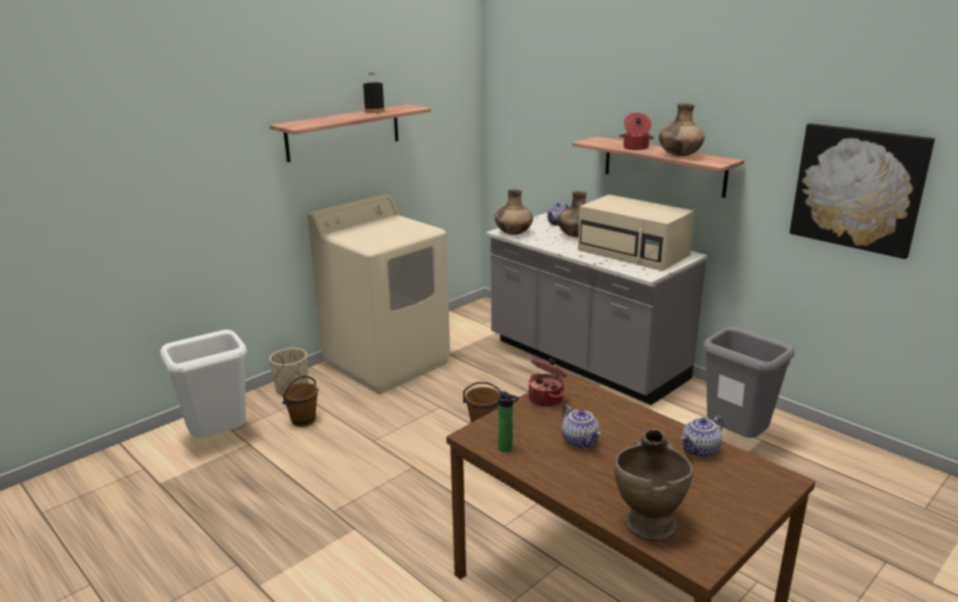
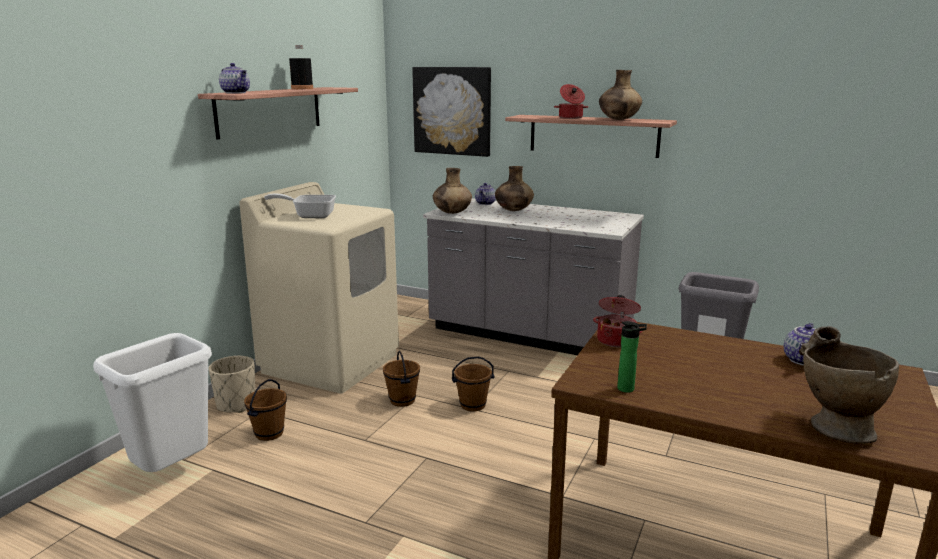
camera: 20 degrees left, 5 degrees down
teapot [562,405,601,449] -> teapot moved to [219,63,250,94]
beige microwave [578,195,695,271] -> none
picture [790,123,935,259] -> picture moved to [412,67,491,157]
none -> frying pan [264,194,336,218]
none -> brown bucket [383,351,420,407]

